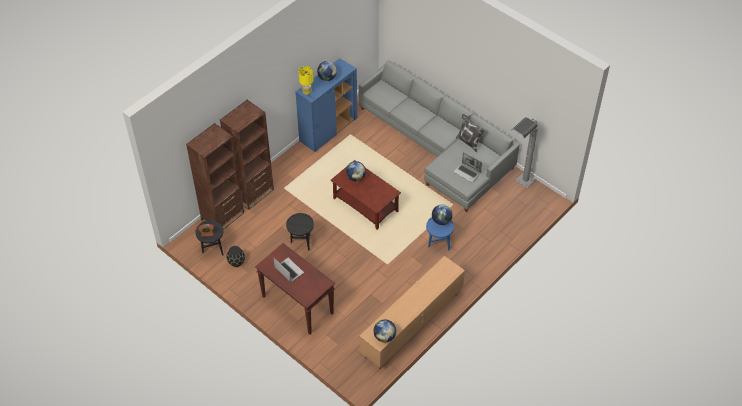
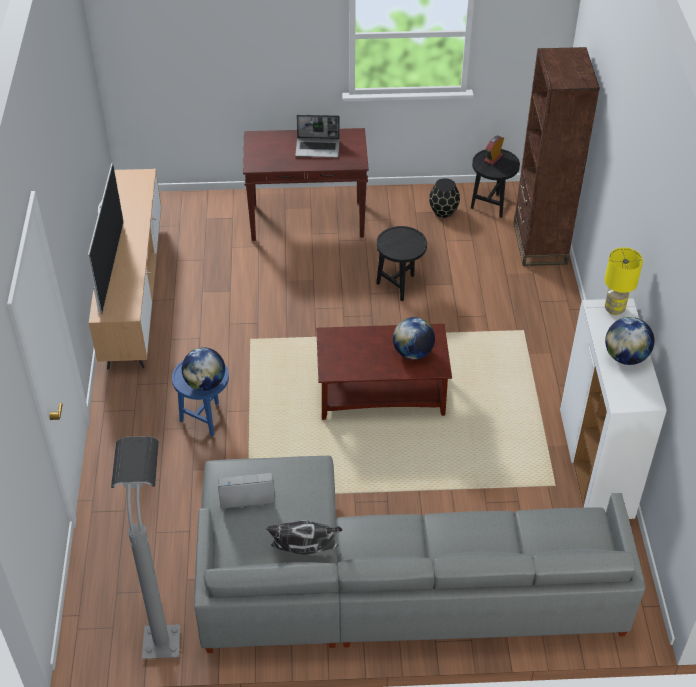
camera: 135 degrees right, 5 degrees down
brown bookcase [220,100,274,210] -> none
blue cabinet [295,58,357,152] -> white cabinet [560,298,667,519]
globe [374,320,396,342] -> none
none -> television [88,163,124,314]

